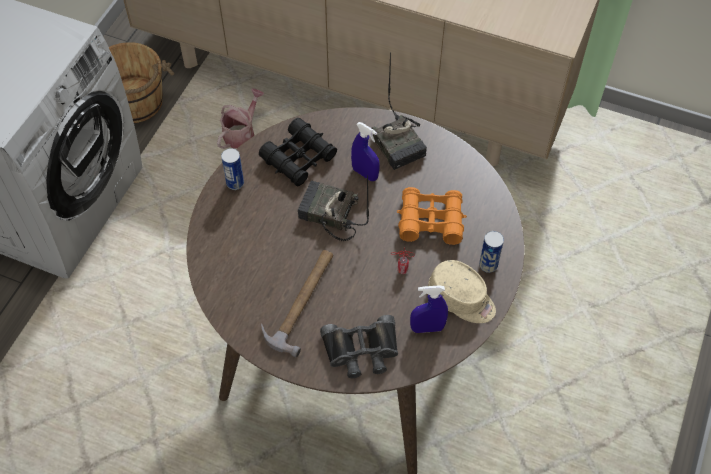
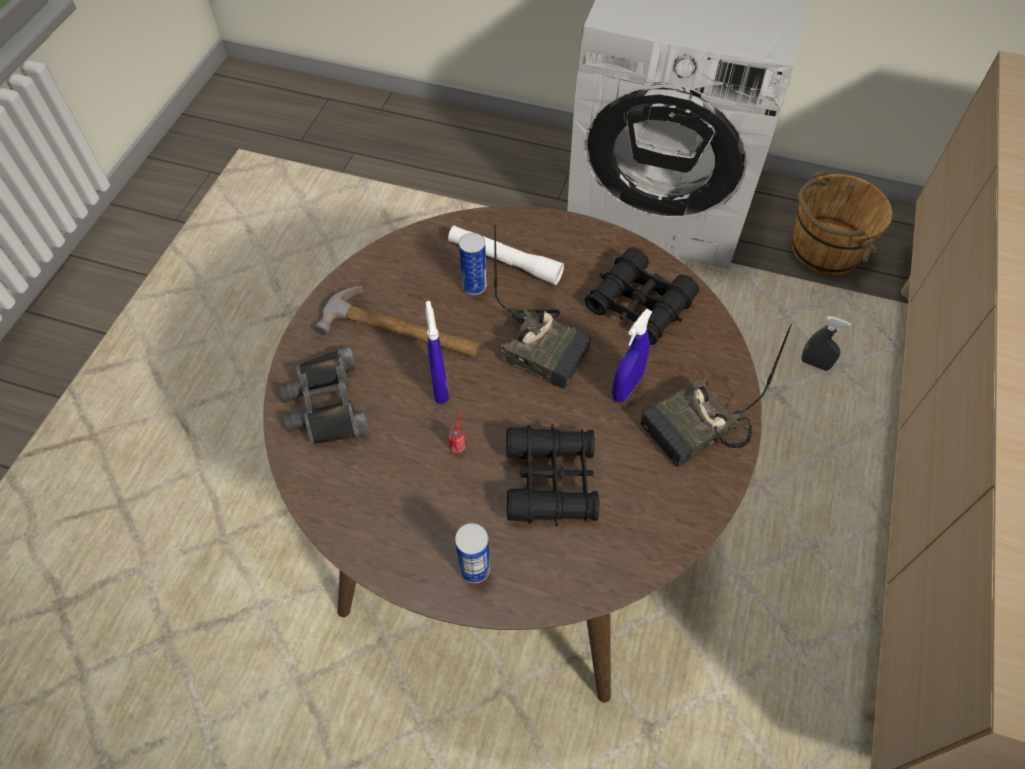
camera: 85 degrees right, 0 degrees up
watering can [217,89,264,149] -> grey spray bottle [801,316,852,371]
can [221,148,244,190] -> can moved to [459,233,487,295]
radio [298,175,369,241] -> radio turned 105 degrees clockwise [494,225,591,389]
orange binoculars [397,187,467,245] -> black binoculars [506,424,600,527]
blue spray bottle [410,285,448,333] -> blue spray bottle moved to [426,301,449,404]
beige cap [428,260,496,323] -> none
none -> white flashlight [448,226,564,285]

